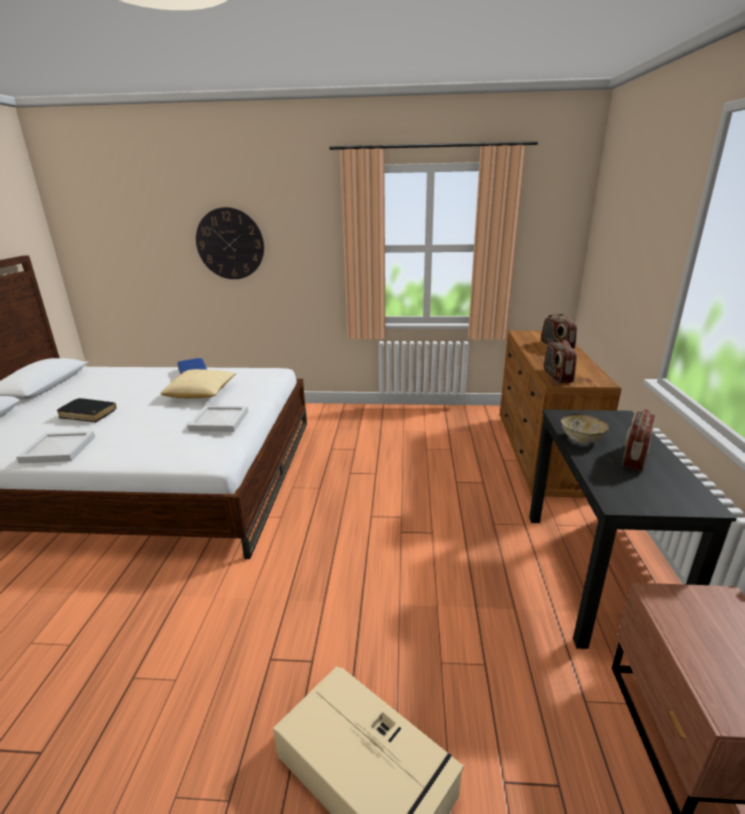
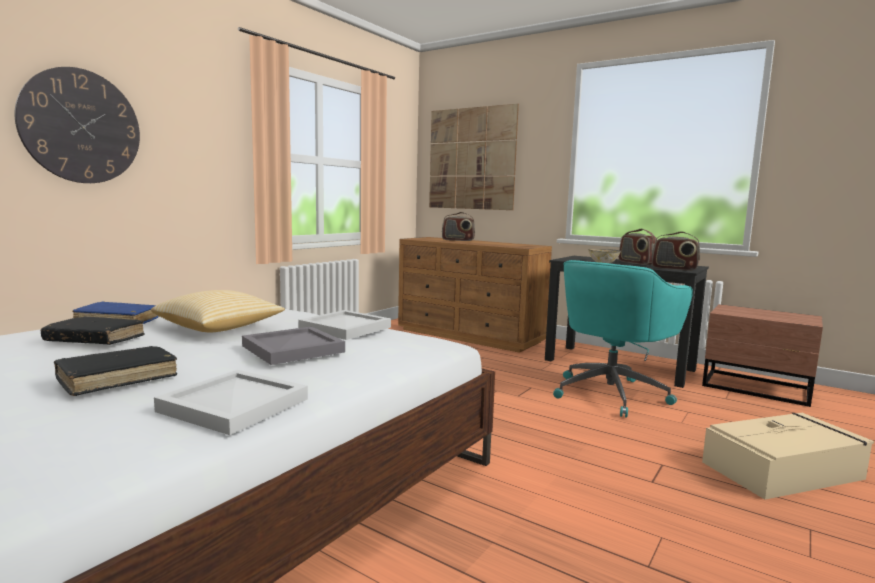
camera: 60 degrees left, 15 degrees down
radio [544,339,577,383] -> radio moved to [652,232,700,271]
none -> black book [41,316,145,345]
none -> grey tray [242,326,345,365]
none -> picture [429,104,519,210]
none -> turquoise office chair [553,260,693,417]

